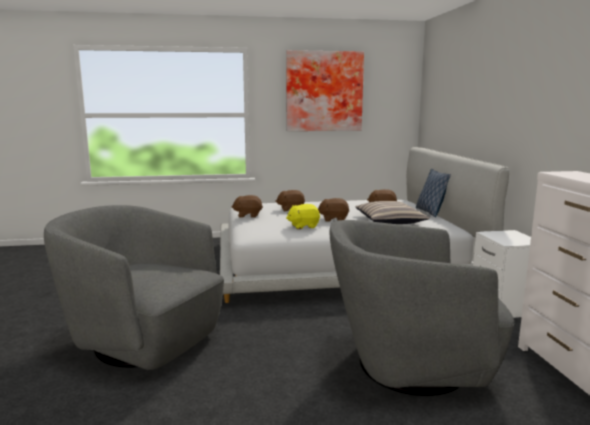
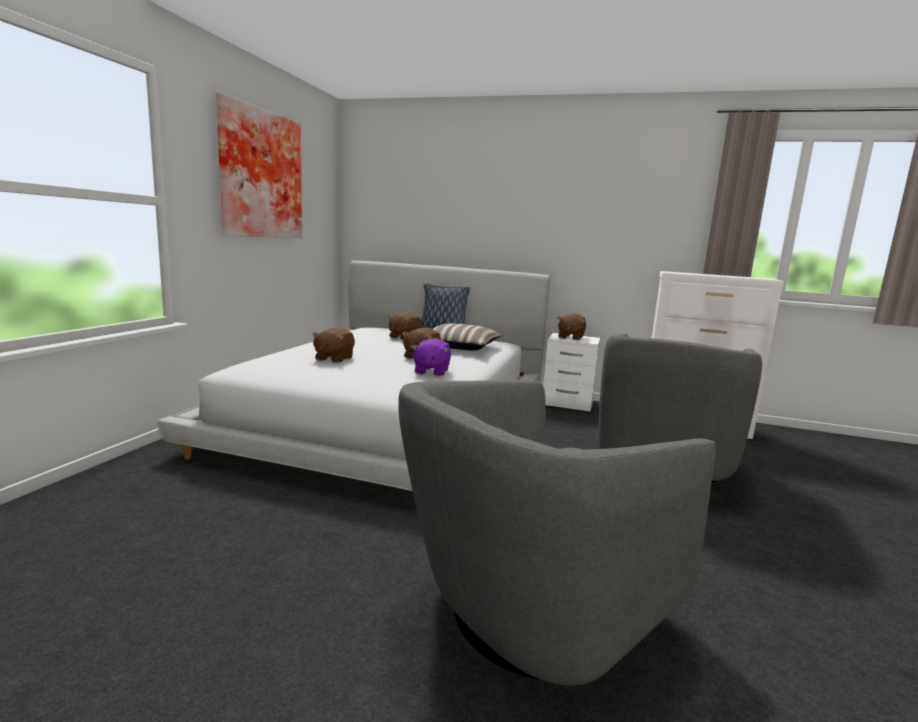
camera: 65 degrees left, 0 degrees up
brown plush toy [232,195,263,218] -> brown plush toy moved to [558,313,586,340]
yellow plush toy [286,204,320,229] -> purple plush toy [412,338,451,376]

